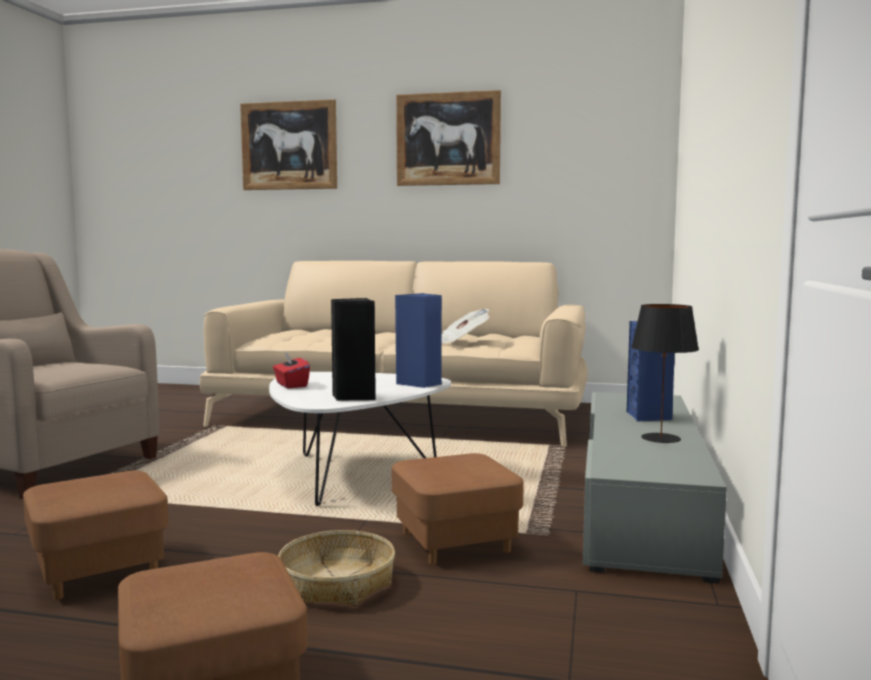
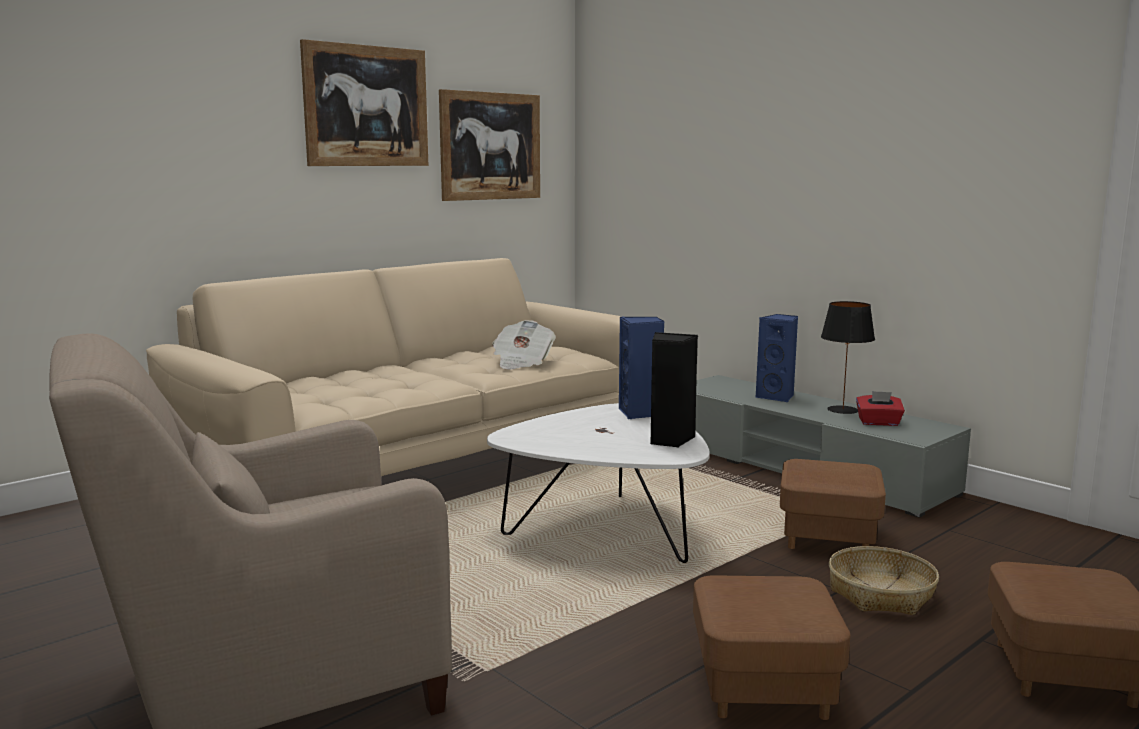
camera: 55 degrees left, 5 degrees up
picture [240,99,337,190] -> picture moved to [439,89,540,201]
red tissue box [273,351,310,388] -> red tissue box moved to [856,391,905,426]

